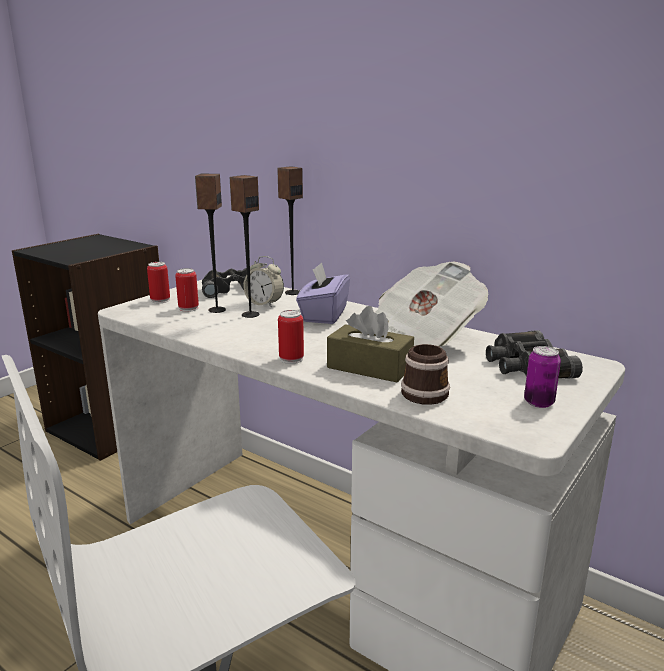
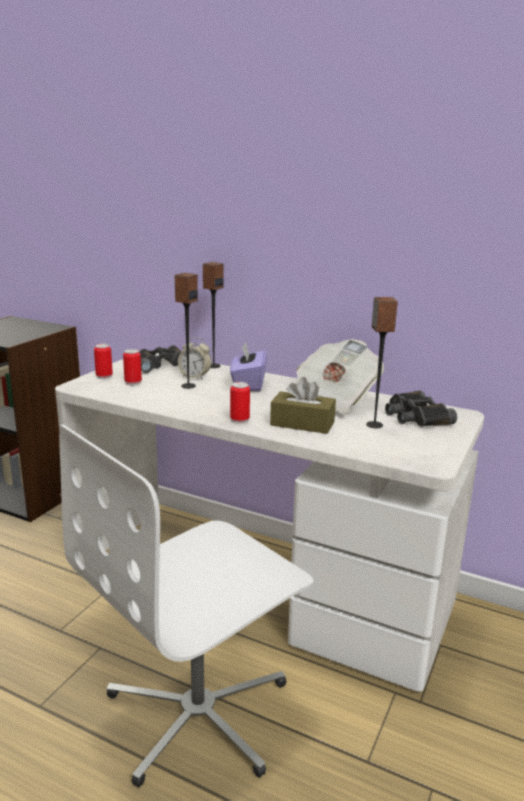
camera: 10 degrees left, 0 degrees up
speaker [195,174,226,313] -> speaker moved to [366,297,398,428]
mug [401,344,450,405] -> none
can [524,346,561,408] -> none

